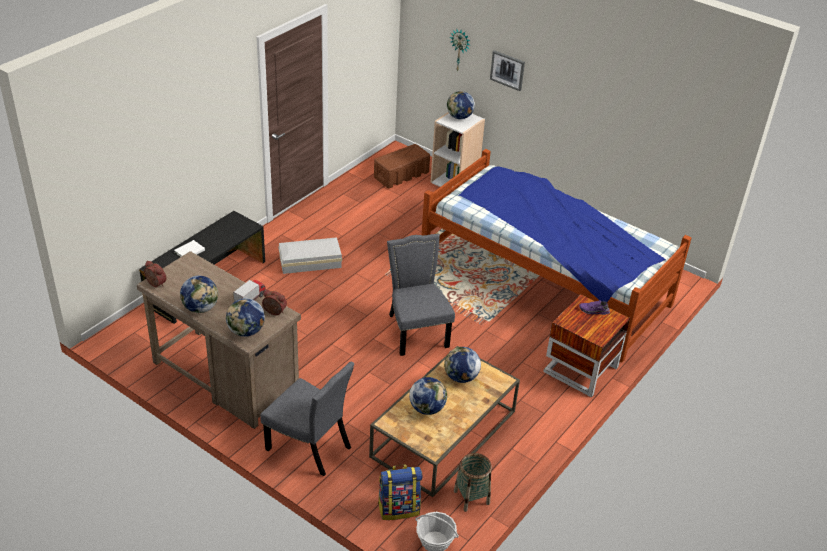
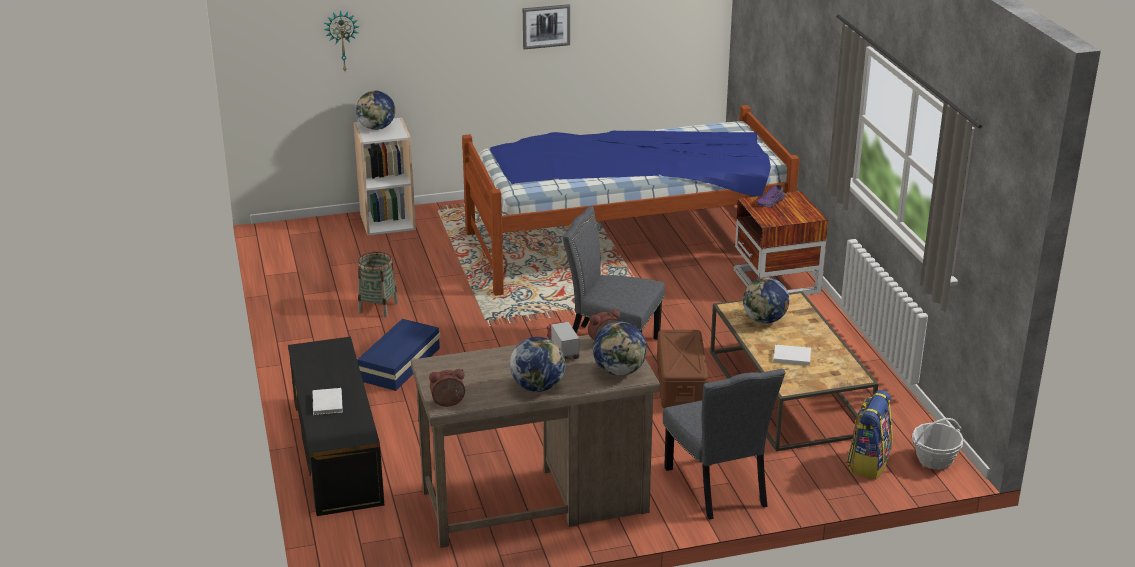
camera: 50 degrees left, 10 degrees down
grey chair [260,362,354,476] -> grey chair turned 90 degrees clockwise [662,369,785,520]
white storage box [278,237,342,274] -> blue storage box [357,319,440,391]
brown storage box [374,144,430,188] -> brown storage box moved to [657,330,708,408]
globe [409,377,447,415] -> white book [773,345,811,366]
basket [454,453,492,512] -> basket moved to [358,252,398,317]
picture [490,50,525,91] -> picture moved to [523,4,570,49]

